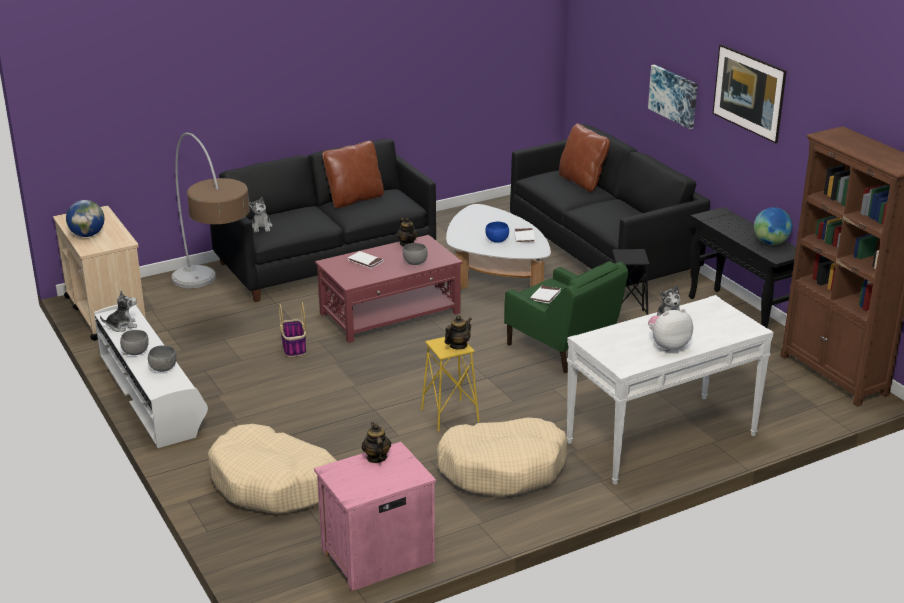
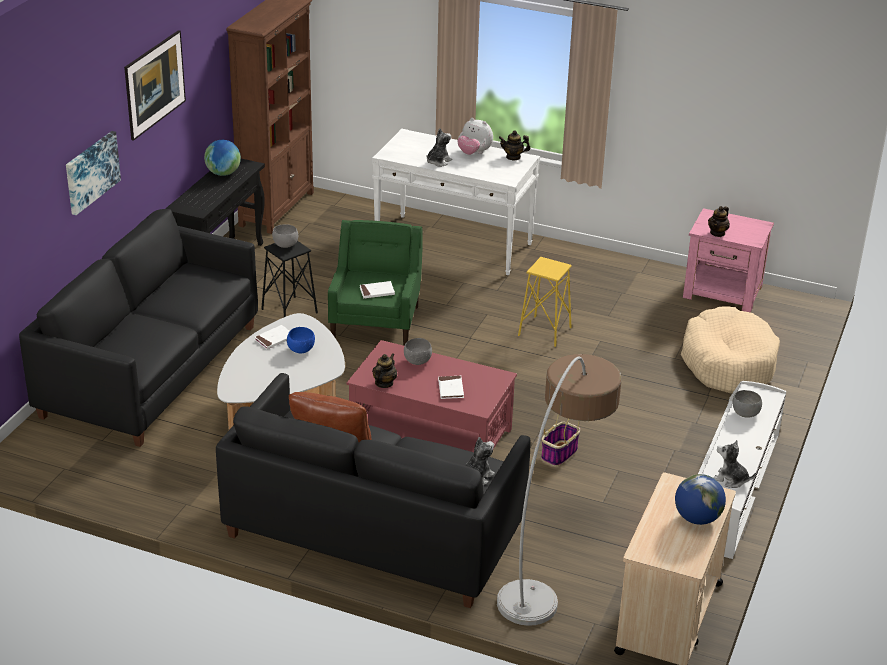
camera: 130 degrees left, 5 degrees up
grey bowl [120,330,149,355] -> grey bowl moved to [272,224,298,248]
beige dog bed [437,417,567,497] -> none
teapot [445,315,472,350] -> teapot moved to [499,130,530,160]
brown pillow [559,123,610,192] -> none

